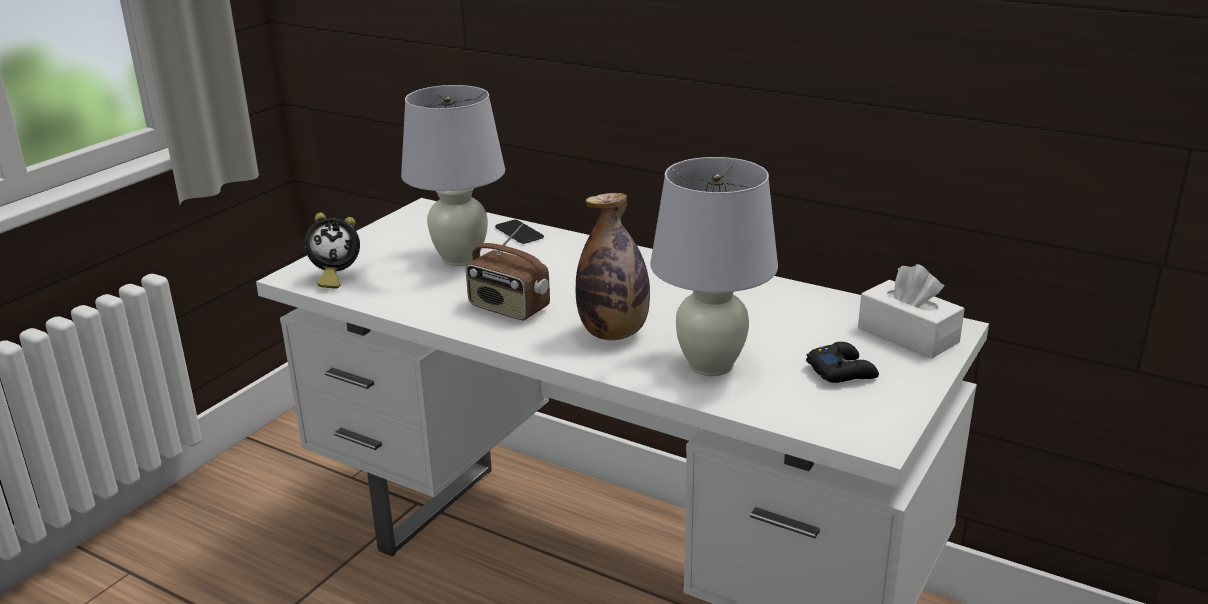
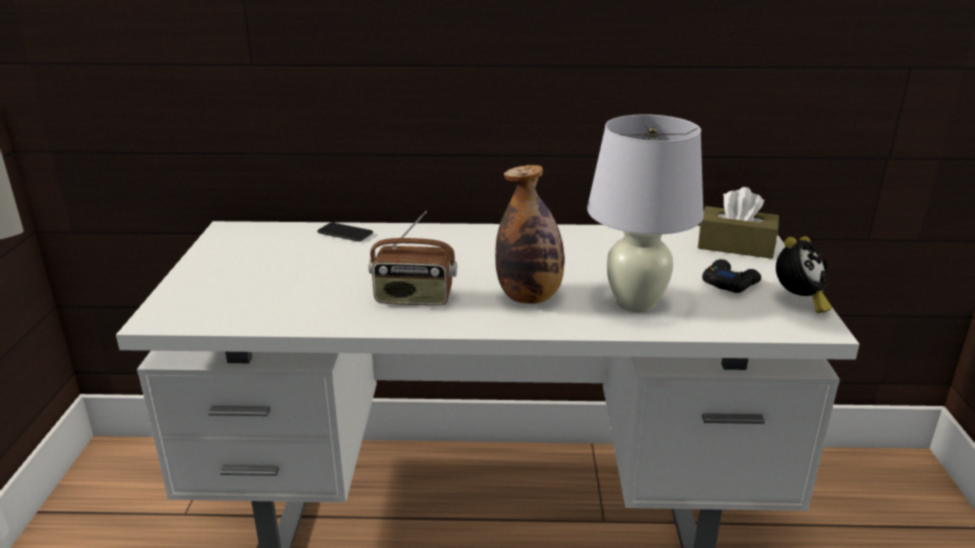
camera: 30 degrees left, 0 degrees up
alarm clock [304,213,360,288] -> alarm clock moved to [776,236,832,313]
white table lamp [401,85,505,266] -> none
white tissue box [858,264,965,358] -> brown tissue box [698,187,779,259]

